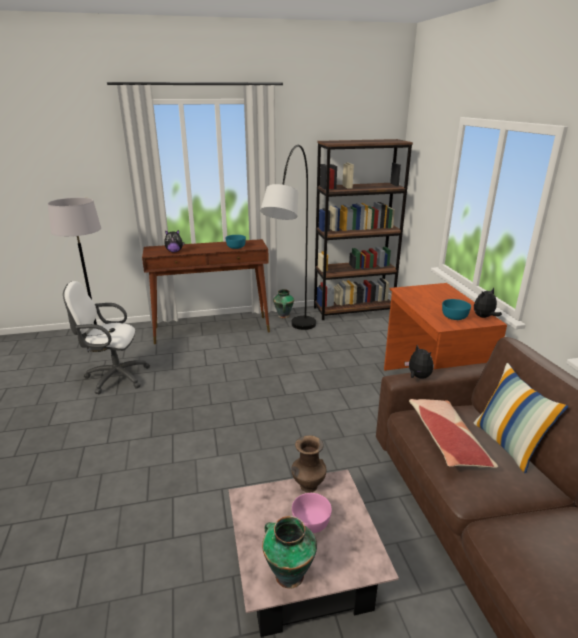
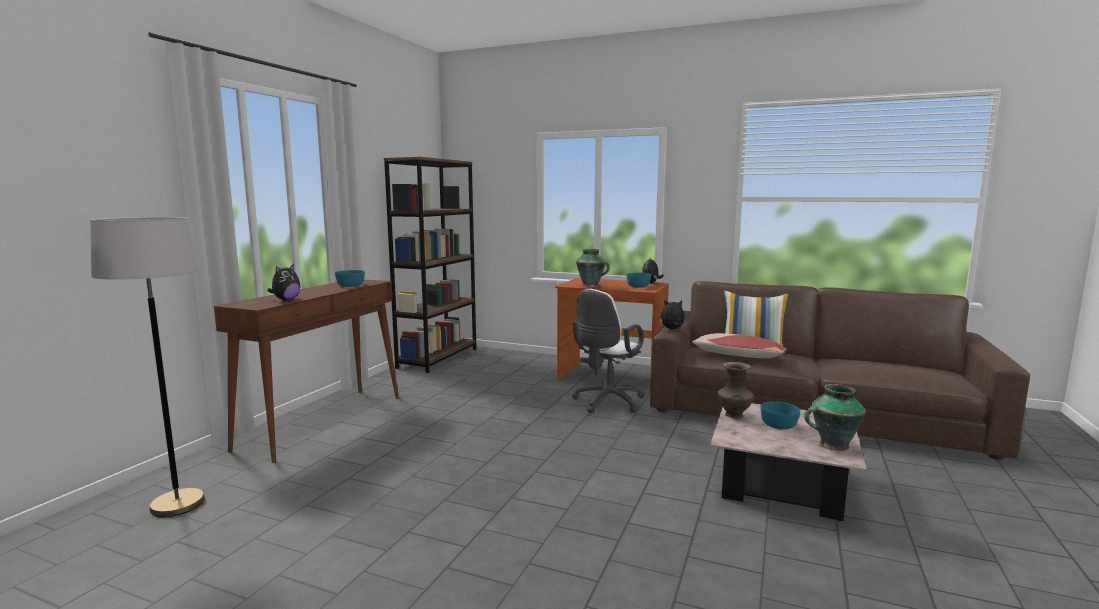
camera: 55 degrees left, 15 degrees down
white office chair [63,281,150,394] -> white office chair moved to [572,289,645,413]
grey floor lamp [260,145,316,330] -> none
vase [273,289,294,318] -> vase moved to [576,249,610,287]
pink bowl [292,493,332,533] -> turquoise bowl [761,401,800,429]

